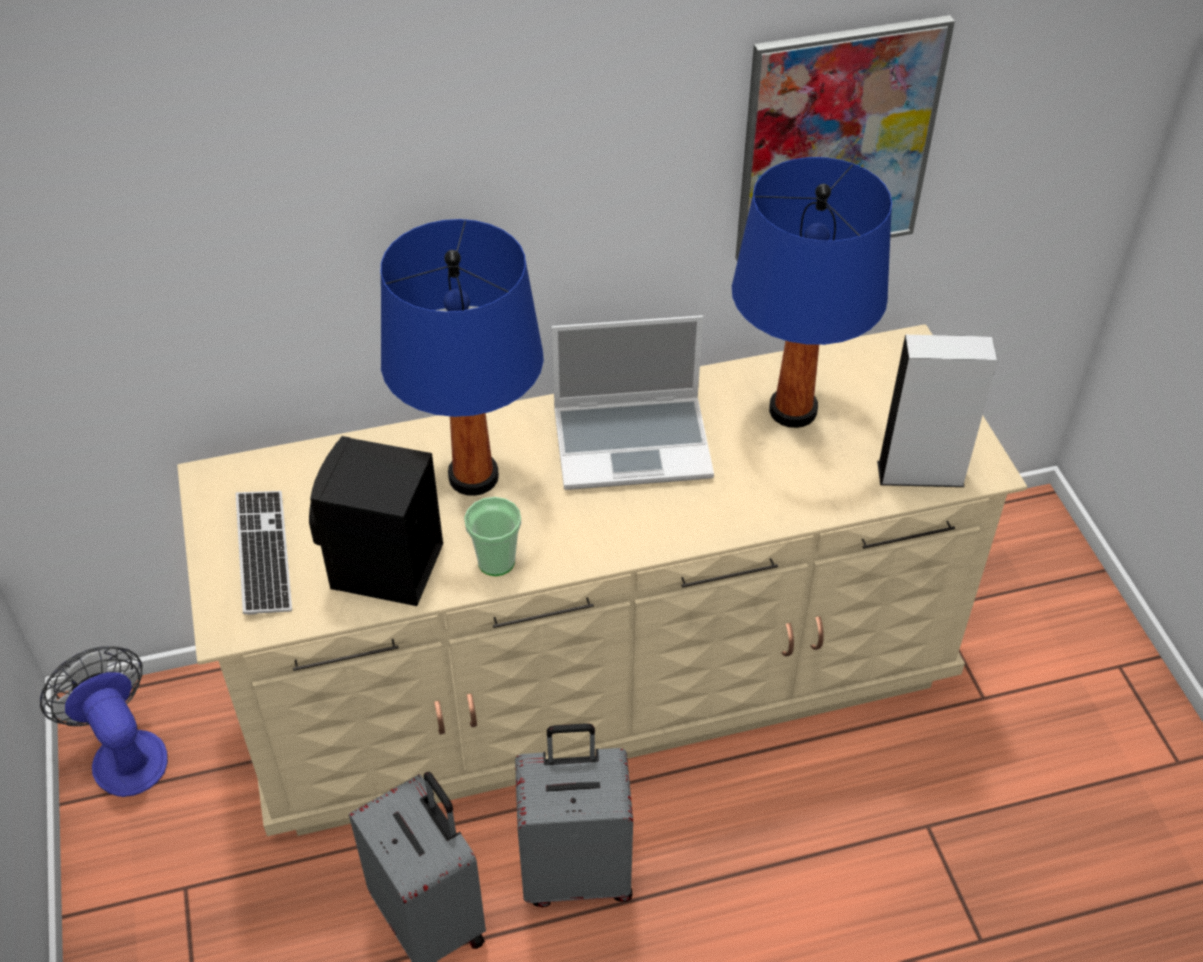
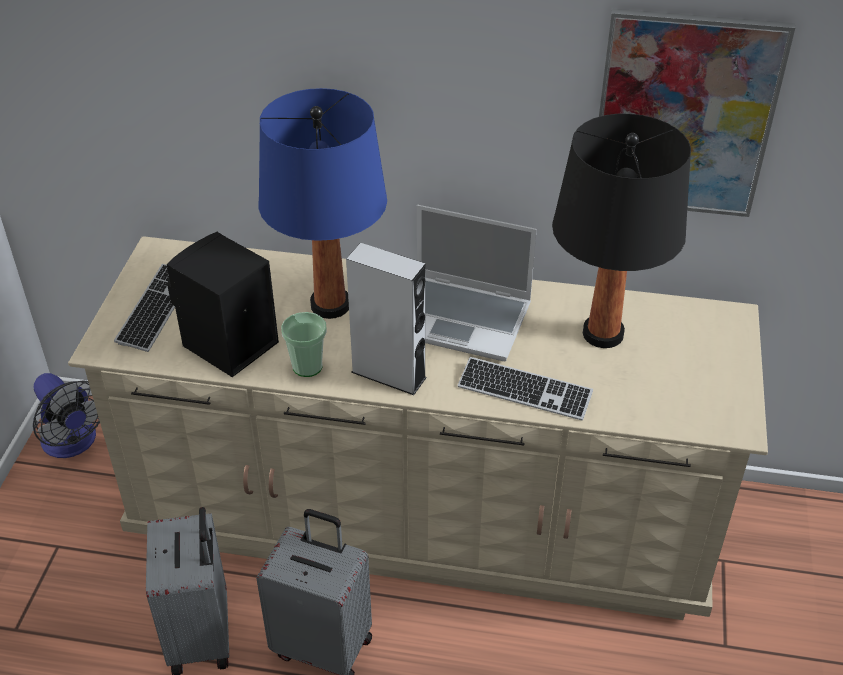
camera: 25 degrees right, 5 degrees down
fan [40,646,168,797] -> fan turned 150 degrees clockwise [33,373,100,458]
blue table lamp [732,157,892,428] -> black table lamp [552,114,691,348]
grey speaker [877,335,998,487] -> grey speaker moved to [346,243,427,395]
none -> keyboard [458,357,593,421]

